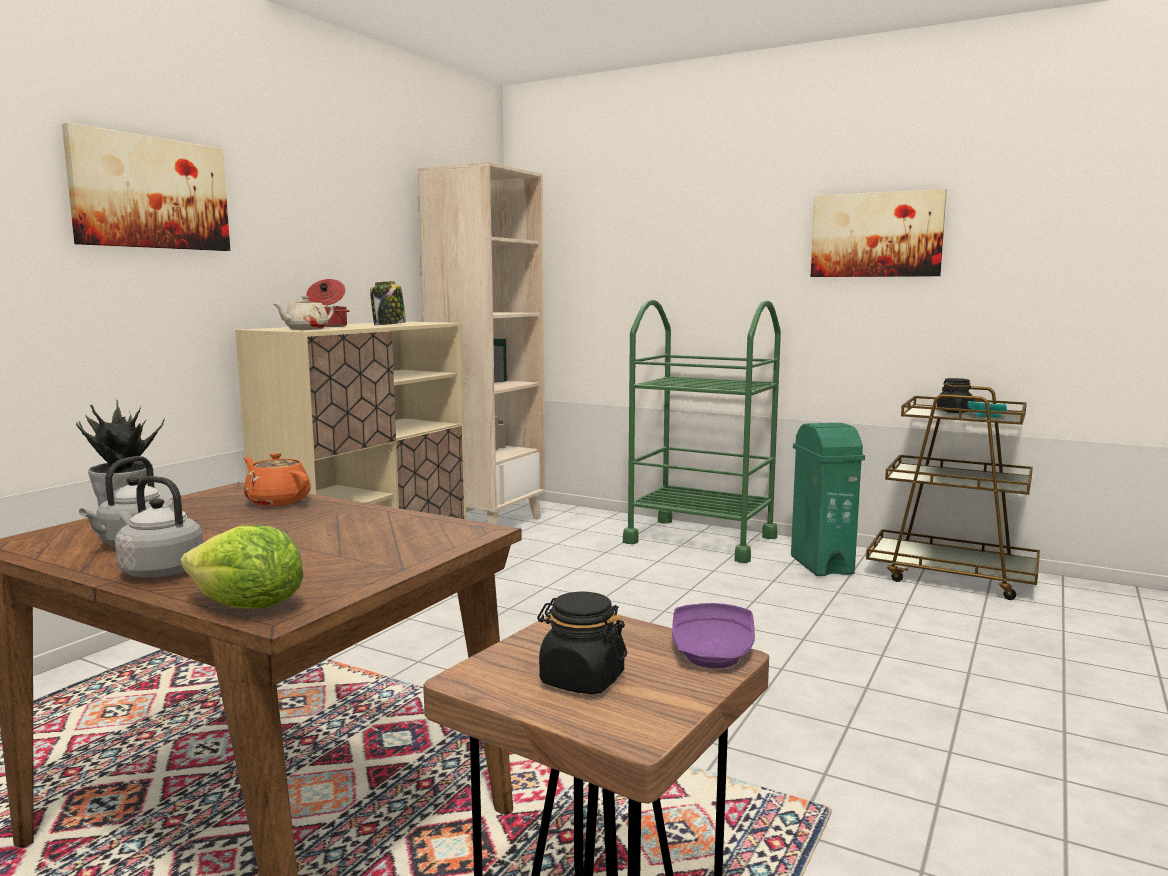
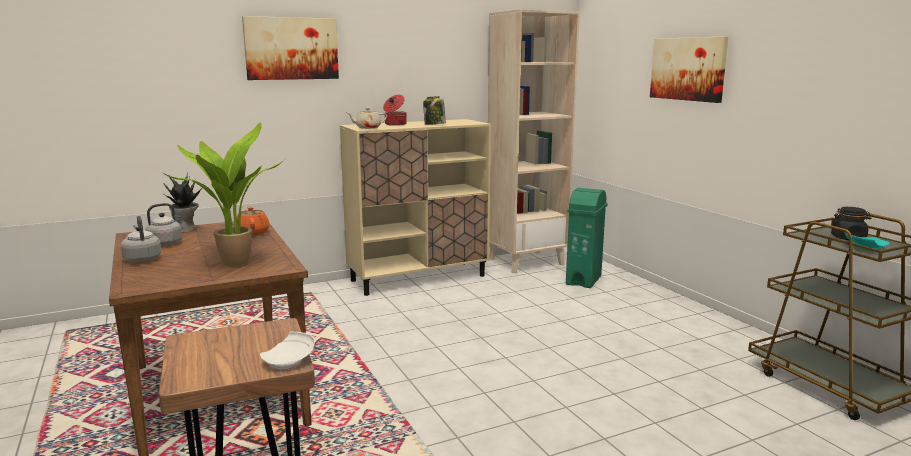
camera: 35 degrees right, 5 degrees up
lettuce [181,525,303,609] -> none
black jar [537,591,627,694] -> none
green cart [623,299,781,563] -> none
purple plate [672,603,755,668] -> white plate [260,332,315,369]
green trash can [791,423,865,576] -> green trash can moved to [566,188,608,288]
picture [811,189,947,277] -> picture moved to [650,37,728,103]
none -> potted plant [162,122,284,267]

